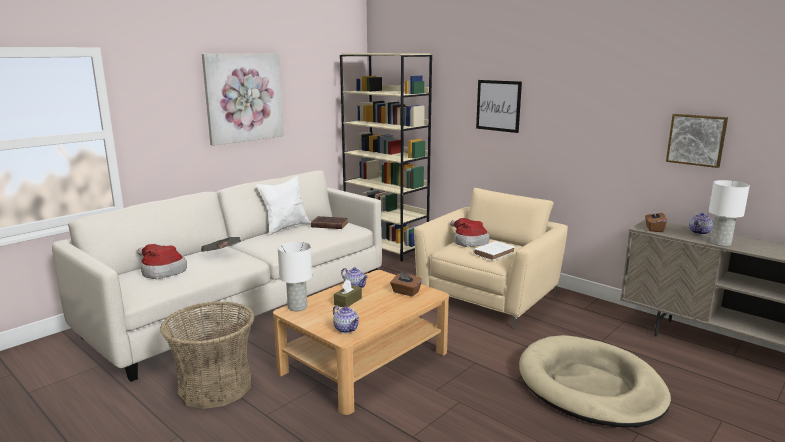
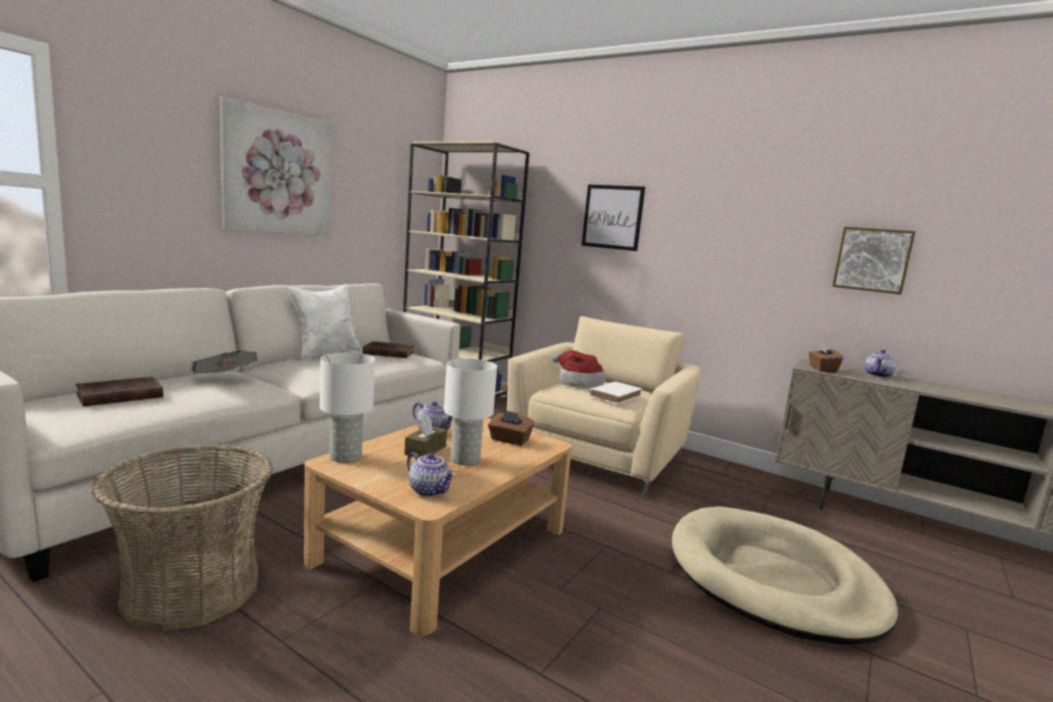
camera: 10 degrees left, 5 degrees down
hat [137,244,187,279] -> brown book [76,377,163,407]
white table lamp [709,180,750,246] -> white table lamp moved to [444,359,497,465]

